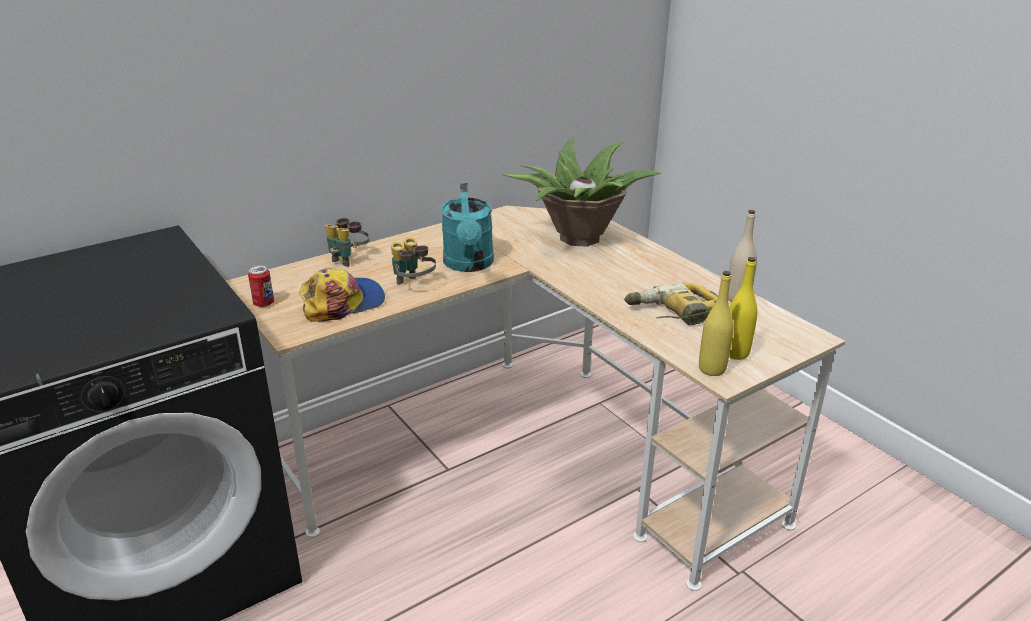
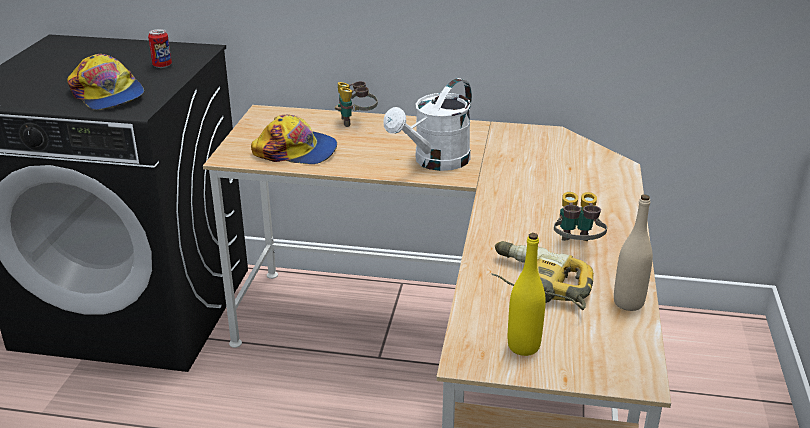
camera: 45 degrees right, 0 degrees up
can [248,266,274,307] -> can moved to [148,29,172,68]
binoculars [391,238,436,285] -> binoculars moved to [554,192,607,241]
turquoise watering can [441,183,494,272] -> white watering can [383,78,472,171]
potted plant [501,137,660,247] -> none
yellow bottle [699,271,733,376] -> none
none -> cap [67,54,144,110]

